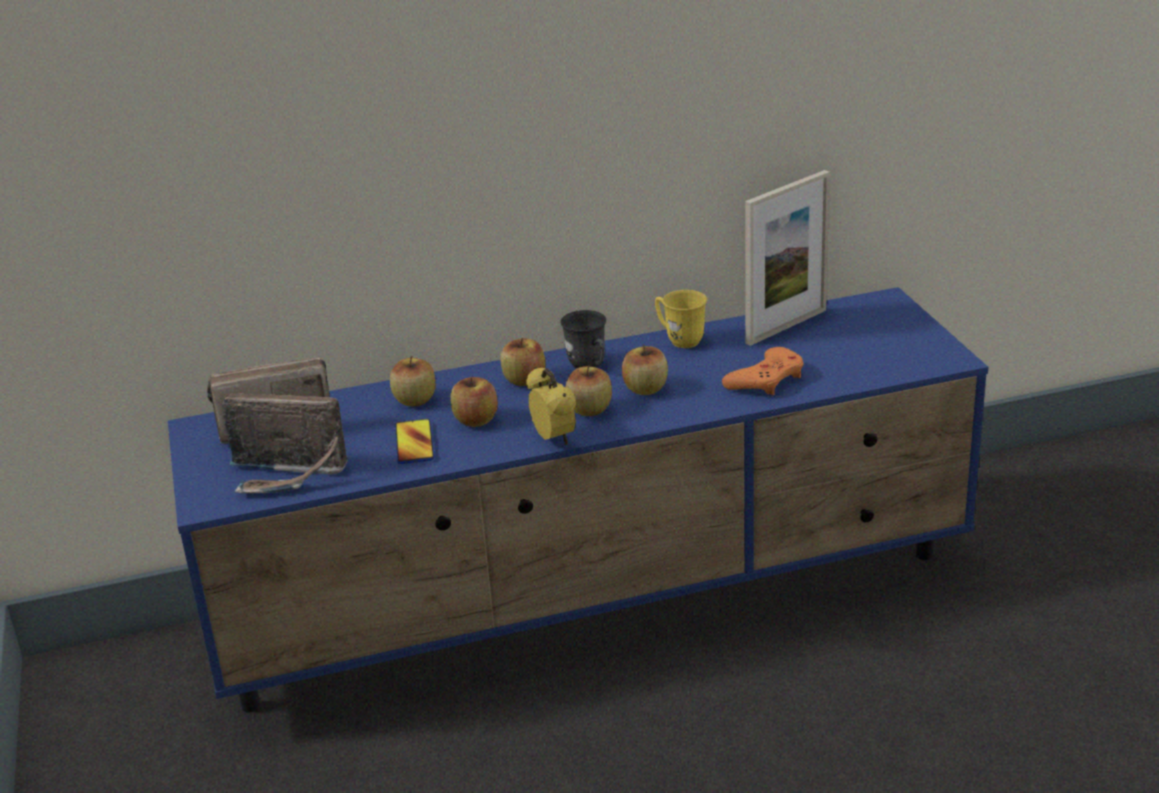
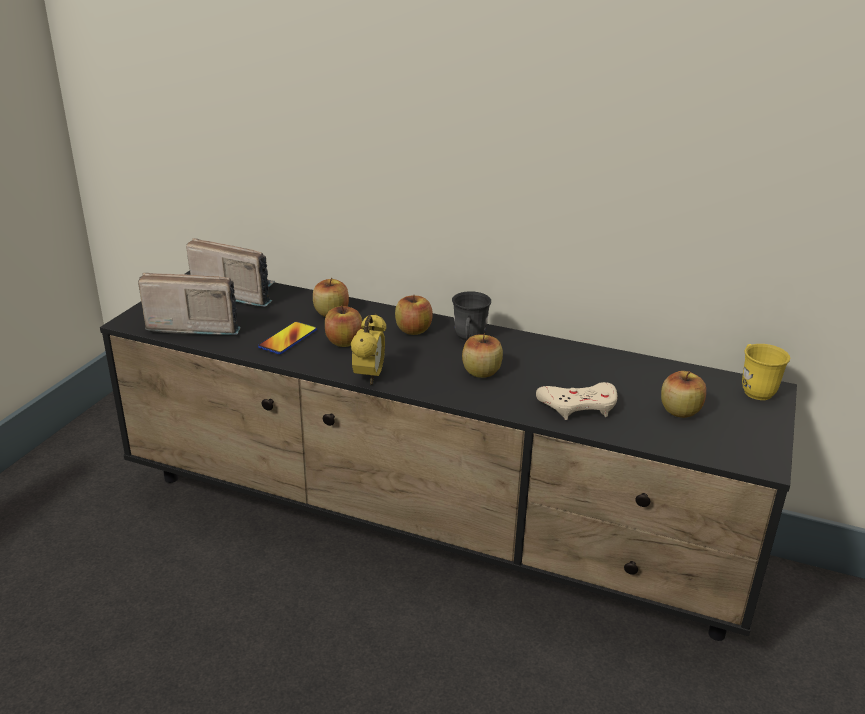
camera: 35 degrees right, 0 degrees up
blue tv stand [168,287,988,713] -> black tv stand [100,271,797,641]
radio [222,393,348,493] -> radio turned 135 degrees clockwise [138,273,240,335]
apple [565,365,612,416] -> apple moved to [661,371,706,418]
yellow mug [655,290,707,348] -> yellow mug moved to [742,344,790,400]
orange game controller [722,347,804,395] -> beige game controller [536,382,617,420]
picture frame [745,170,830,346] -> none

